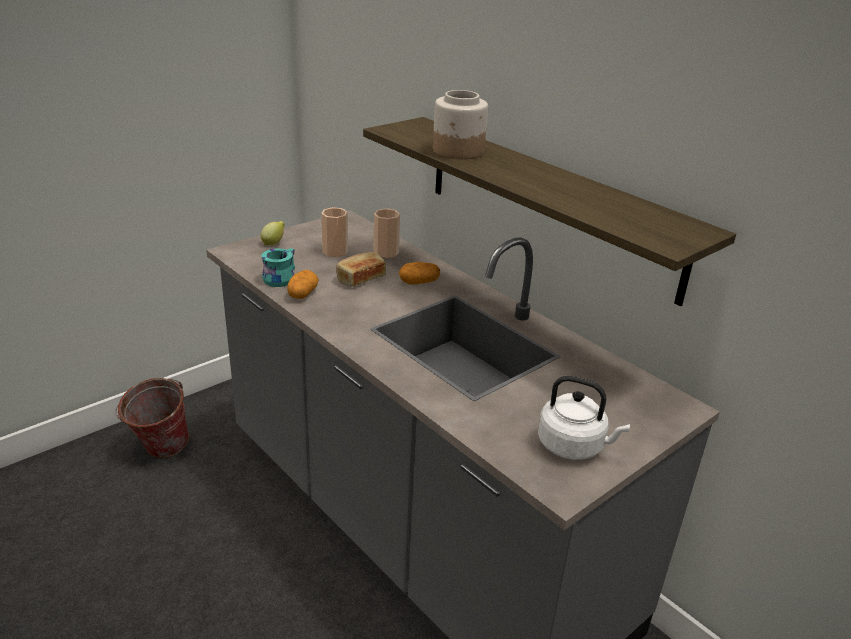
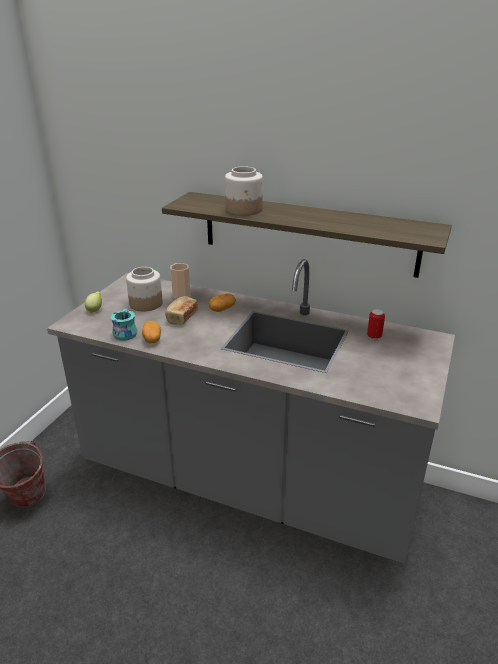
camera: 25 degrees left, 0 degrees up
cup [321,207,348,257] -> jar [126,267,163,311]
white kettle [538,376,630,460] -> none
none -> can [367,309,385,339]

